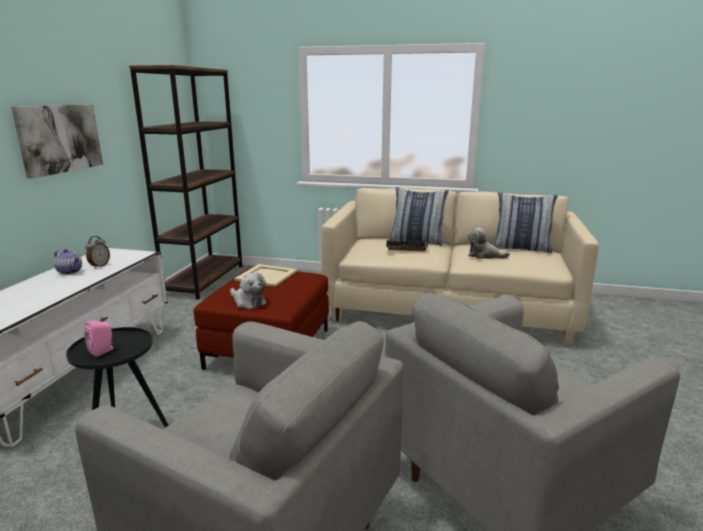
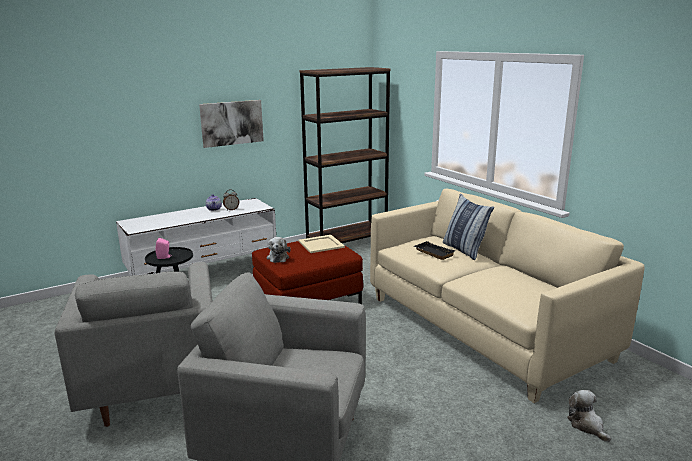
camera: 45 degrees right, 0 degrees up
plush toy [468,228,510,259] -> plush toy moved to [567,390,611,442]
pillow [493,192,558,253] -> none

